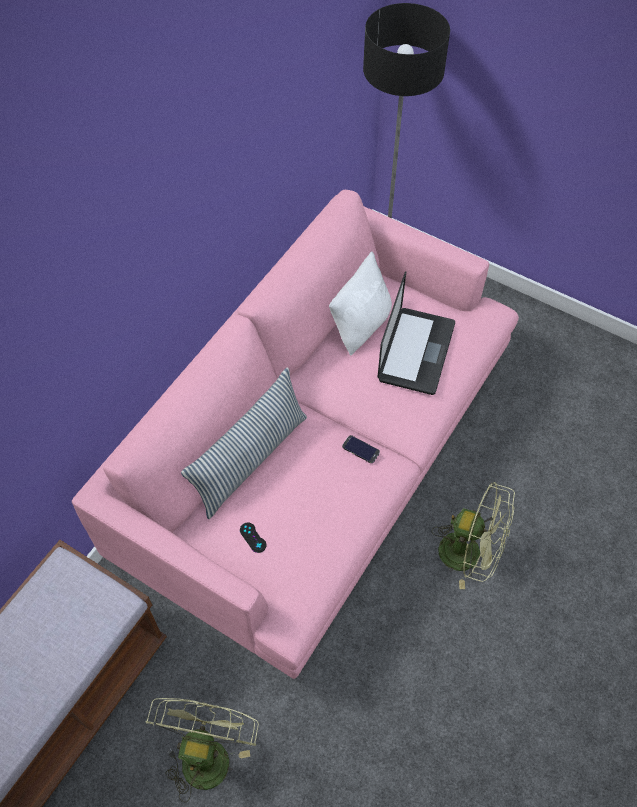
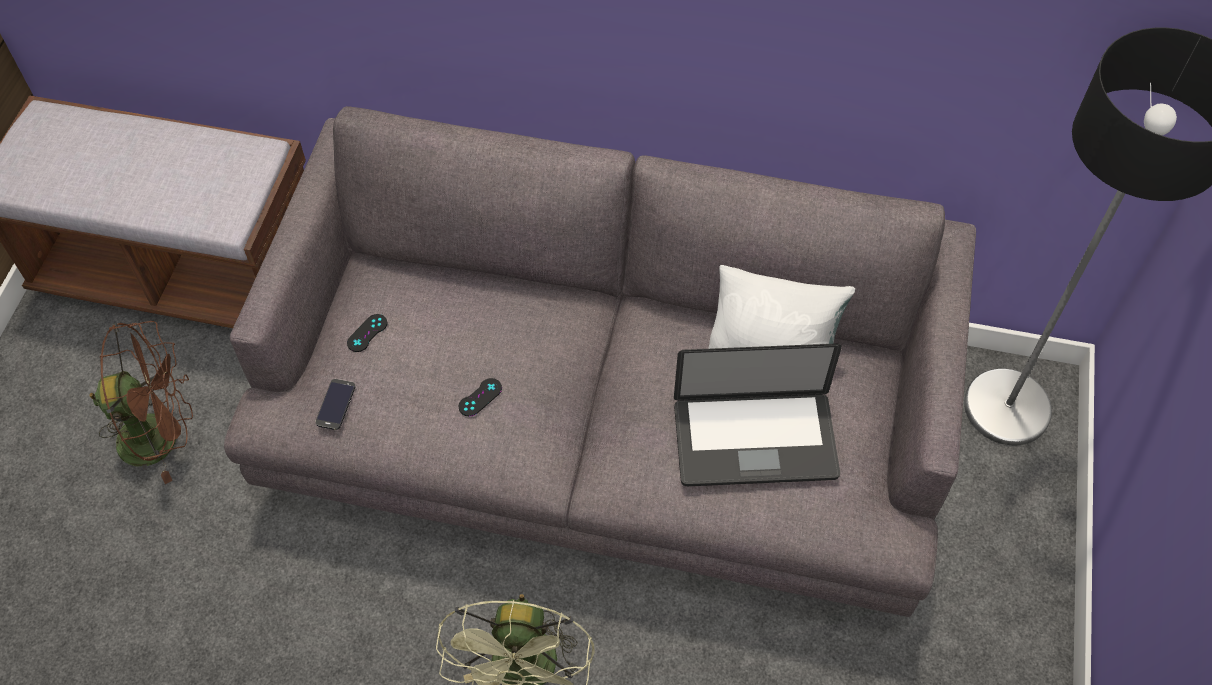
camera: 70 degrees right, 0 degrees up
pink sofa [72,190,519,679] -> grey sofa [224,106,976,617]
green fan [146,698,259,803] -> brown fan [89,321,193,484]
pillow [181,367,307,519] -> none
phone [342,435,380,463] -> phone moved to [315,379,355,430]
none -> black game controller [458,378,502,416]

